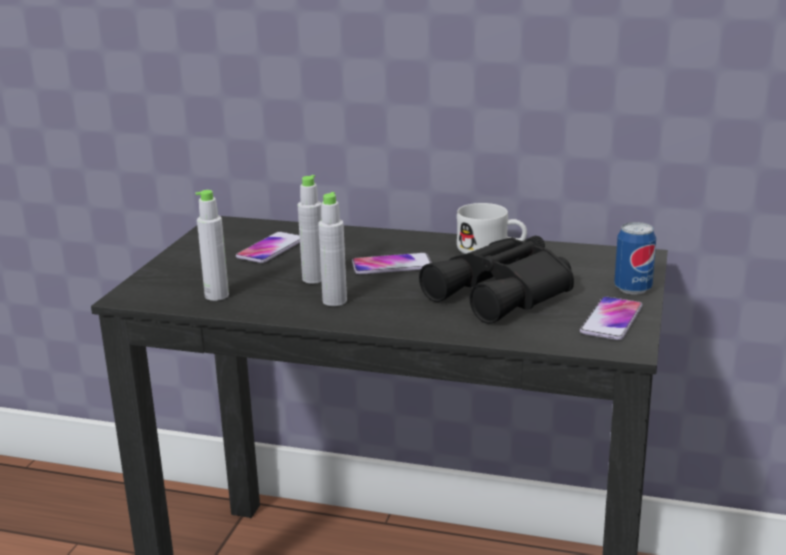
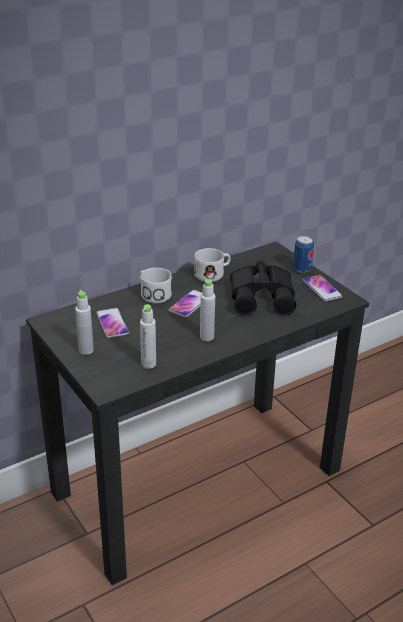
camera: 50 degrees left, 10 degrees up
grey bottle [298,175,322,284] -> grey bottle moved to [75,290,94,355]
none -> white mug [139,268,172,304]

